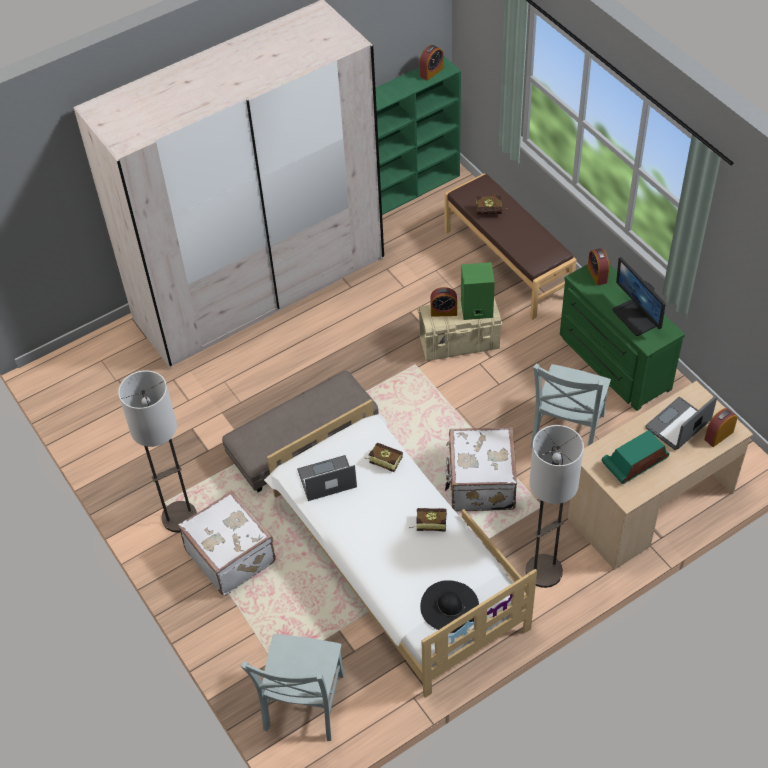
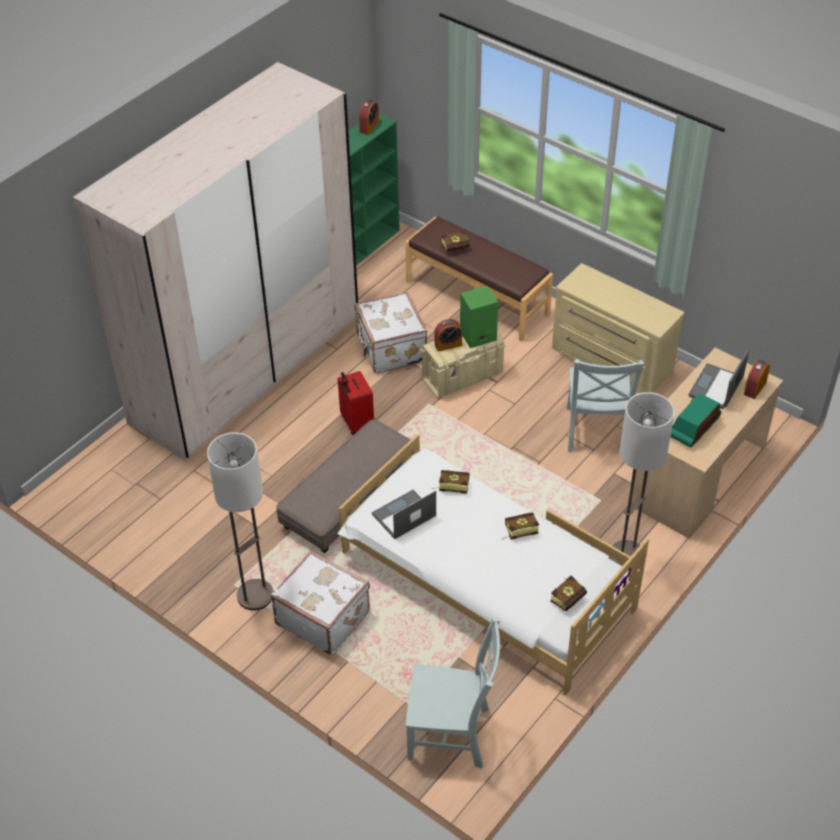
camera: 20 degrees left, 5 degrees down
grey chair [240,634,344,741] -> grey chair turned 75 degrees counterclockwise [406,617,500,769]
black hat [420,580,479,633] -> book [550,575,587,611]
white suitcase [445,427,517,511] -> white suitcase moved to [355,292,427,373]
green dresser [560,264,685,411] -> beige dresser [552,263,685,393]
alarm clock [587,248,609,286] -> none
monitor [612,257,666,336] -> none
none -> red suitcase [338,371,374,435]

